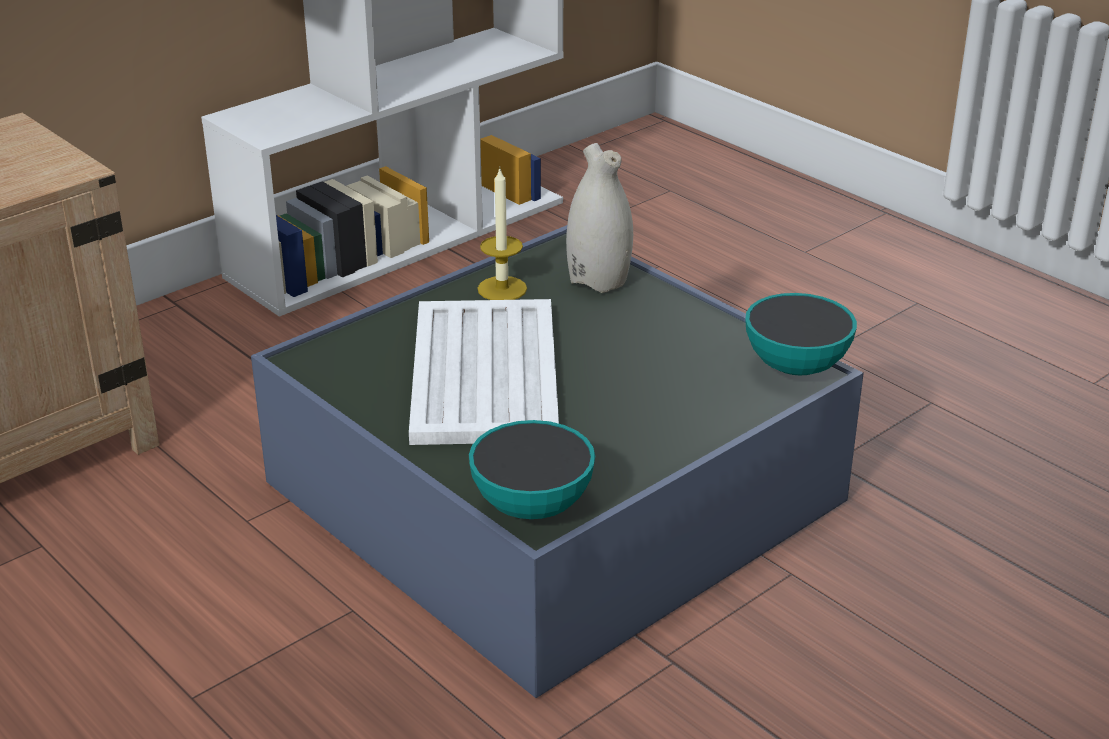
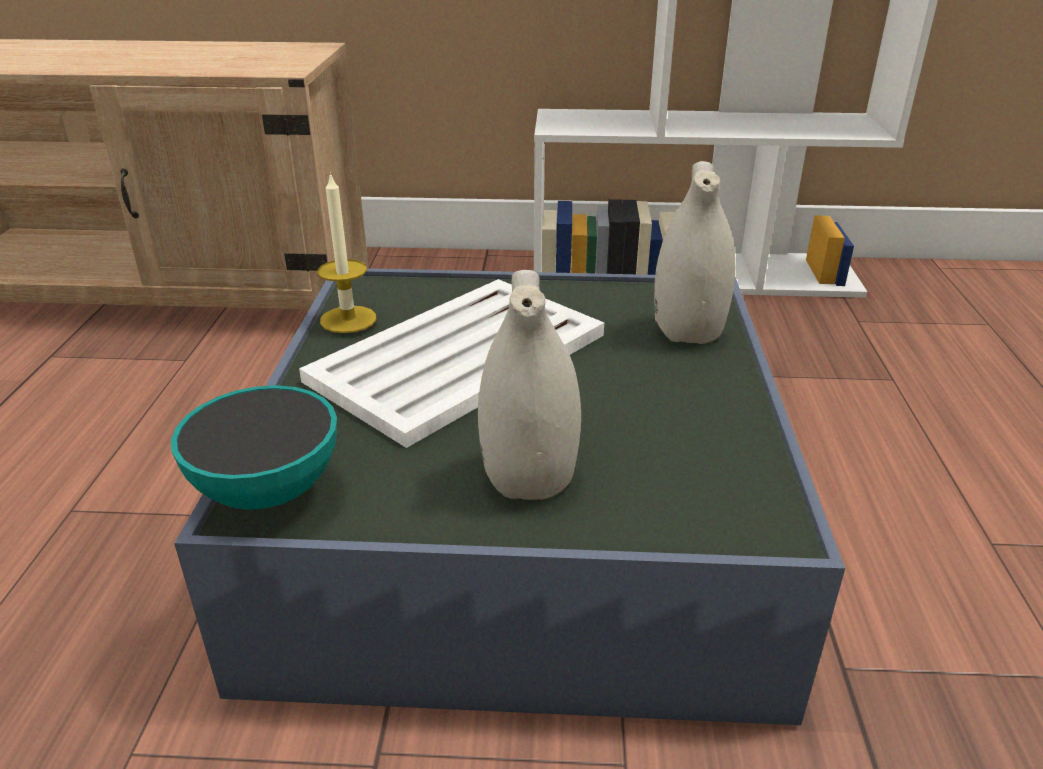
camera: 45 degrees right, 0 degrees up
candle [477,169,527,300] -> candle moved to [317,172,376,333]
bowl [745,293,857,375] -> none
none -> white vase [478,270,581,500]

